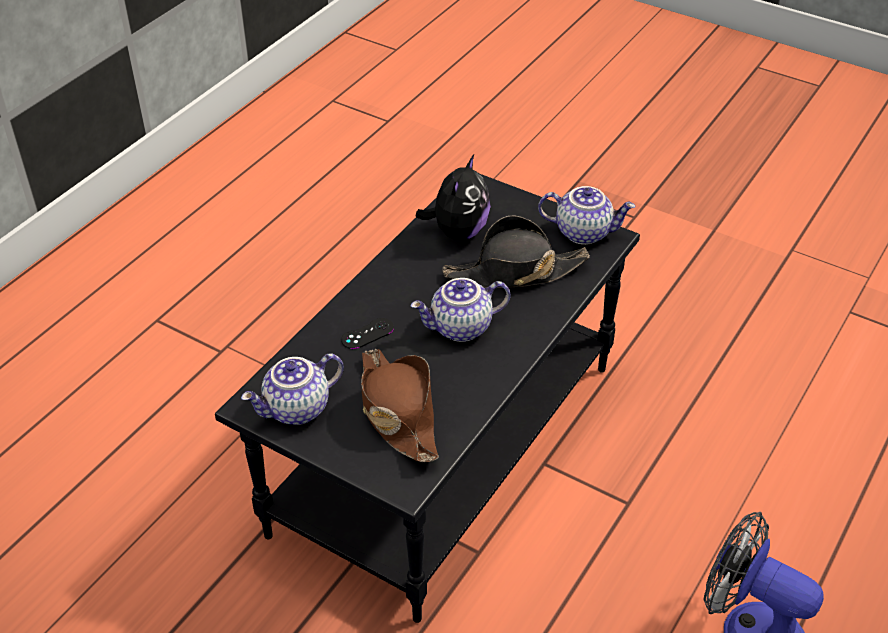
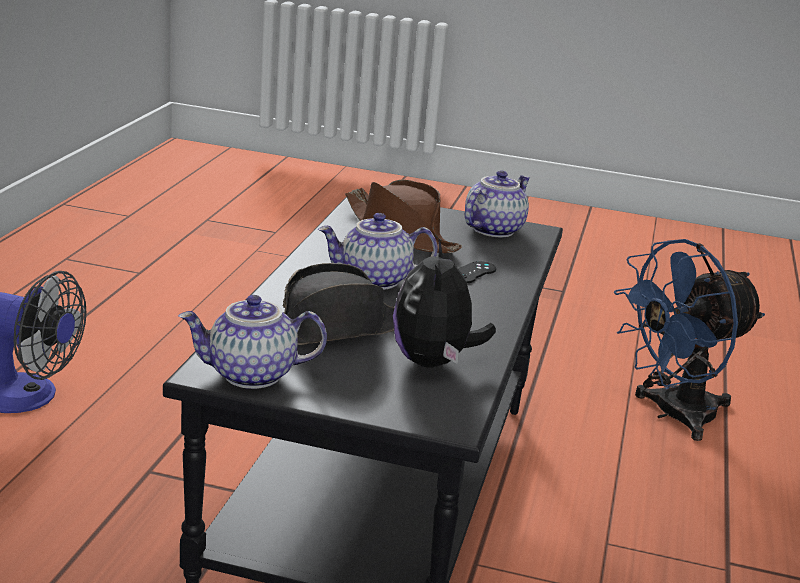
camera: 160 degrees right, 20 degrees down
teapot [411,278,511,342] -> teapot turned 150 degrees counterclockwise [318,213,438,290]
none -> blue fan [614,239,765,441]

